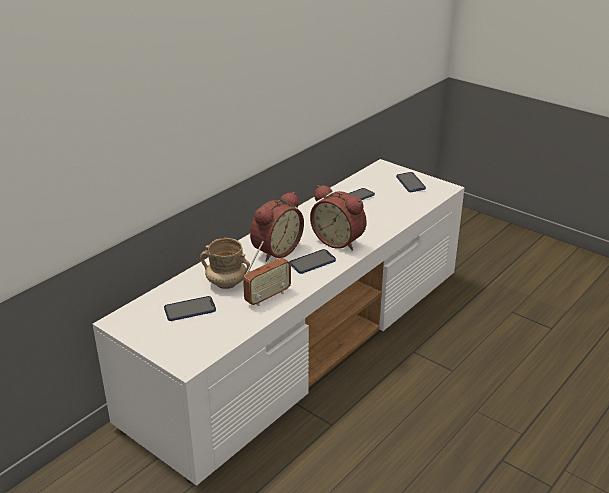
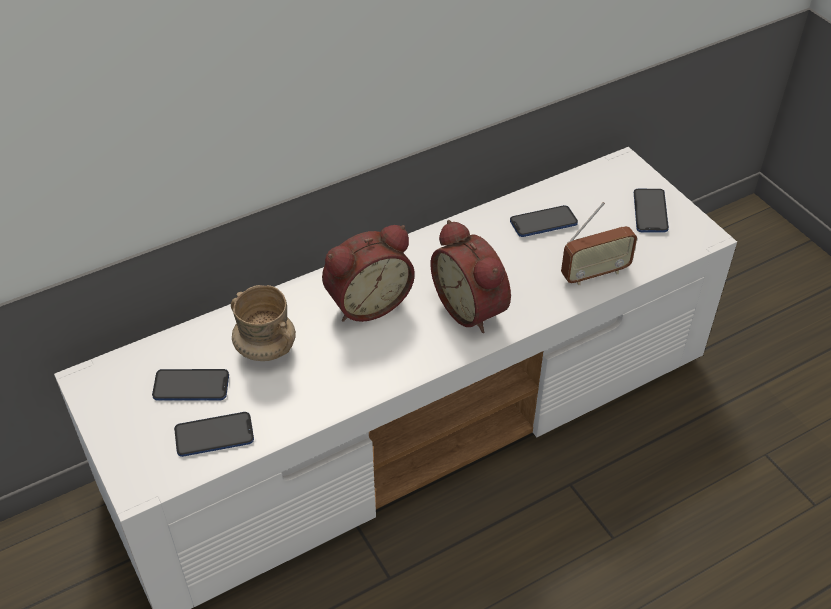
camera: 20 degrees right, 15 degrees up
radio [243,241,291,306] -> radio moved to [561,202,637,285]
phone [290,249,336,274] -> phone moved to [174,412,254,457]

